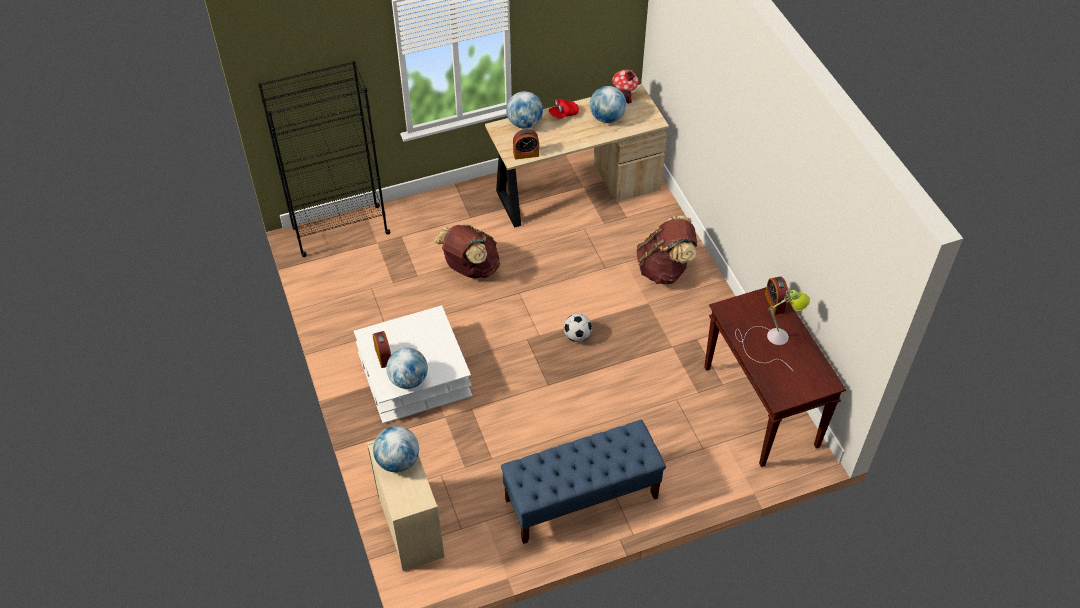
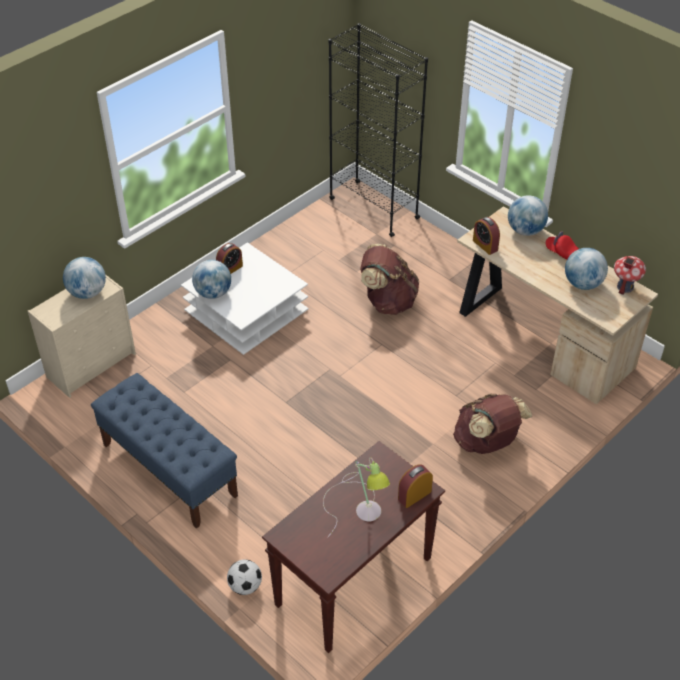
camera: 65 degrees right, 5 degrees down
football [564,314,592,342] -> football moved to [227,560,262,595]

